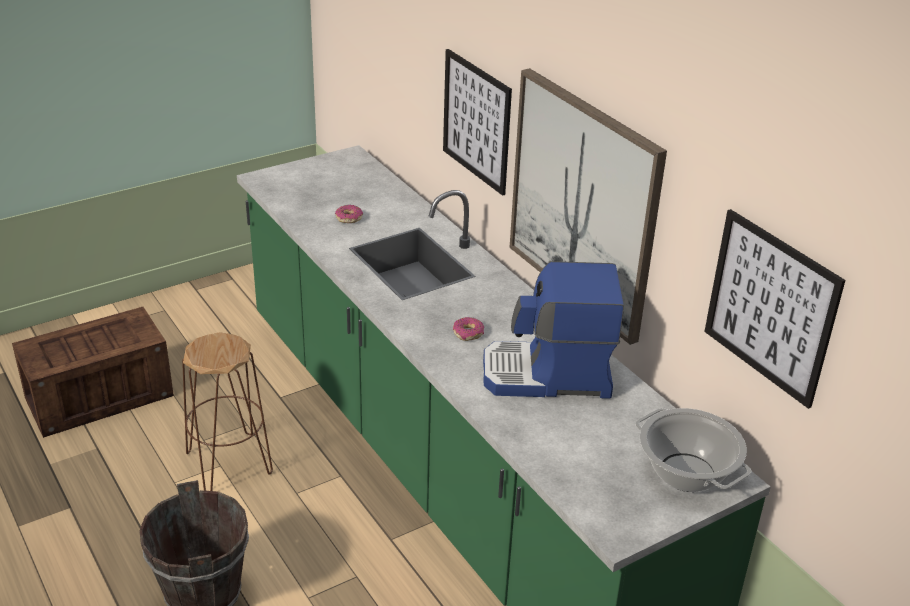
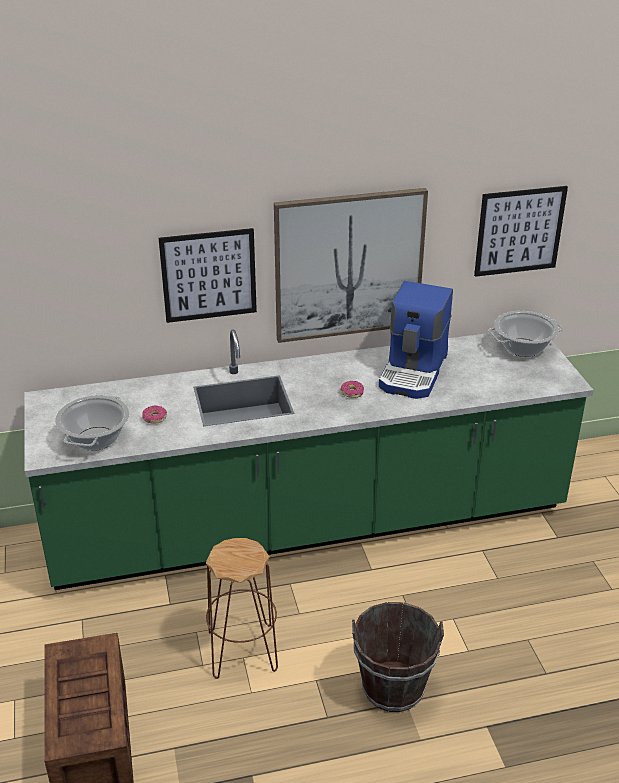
camera: 70 degrees left, 0 degrees up
none -> cooking pot [55,395,129,451]

